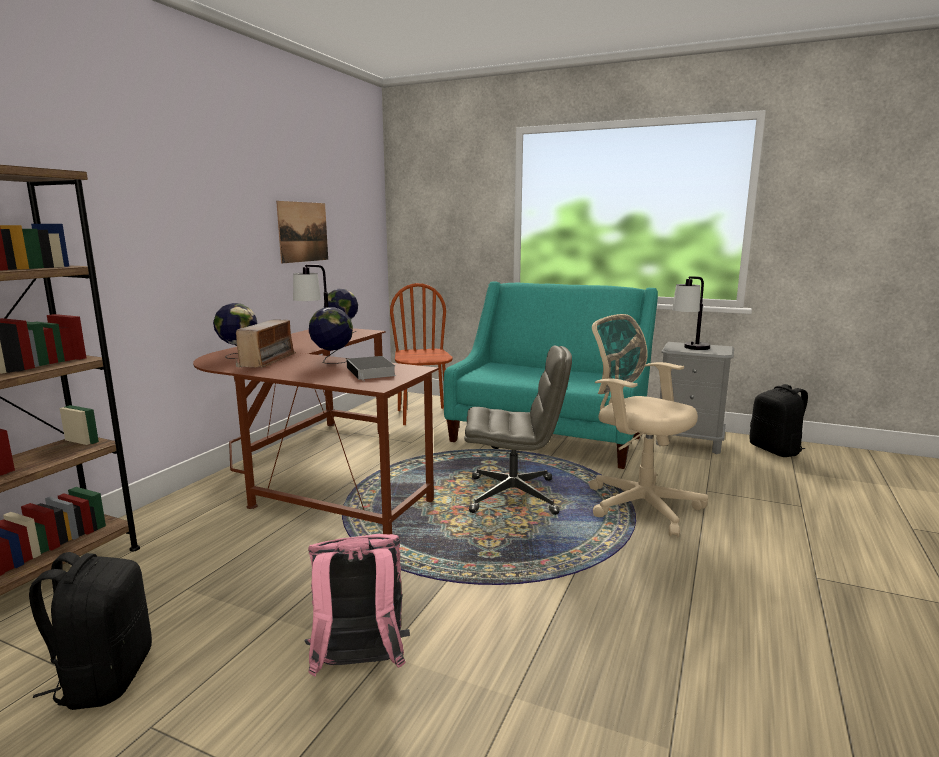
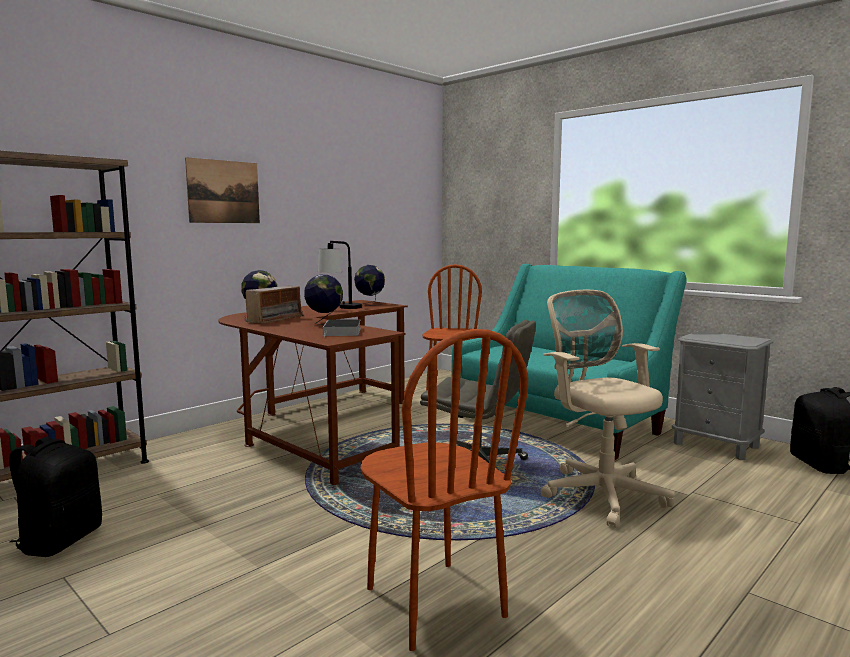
camera: 20 degrees right, 5 degrees down
picture [276,201,328,263] -> picture moved to [185,157,260,223]
pink backpack [304,534,410,677] -> none
table lamp [672,276,710,350] -> none
none -> brown chair [361,329,528,651]

